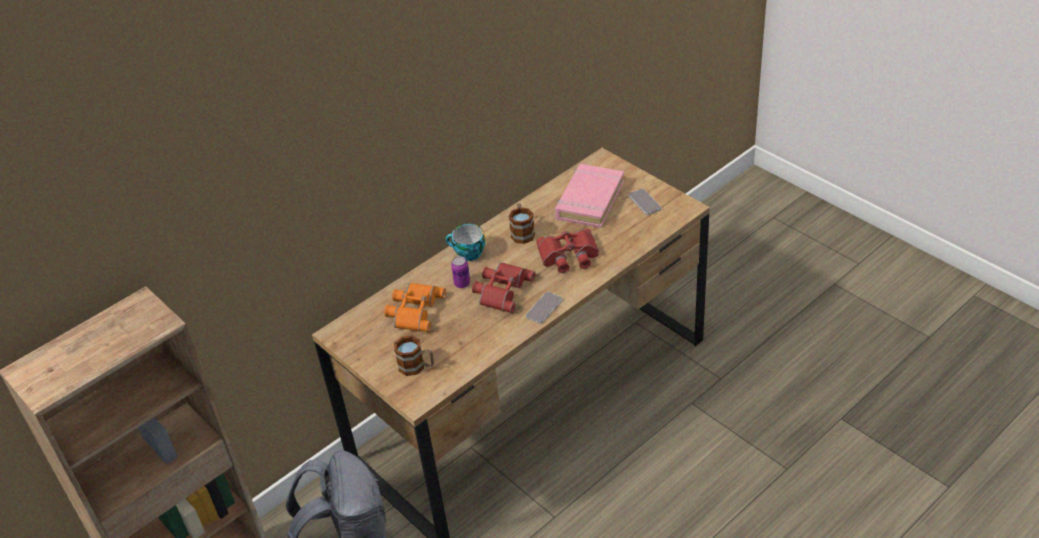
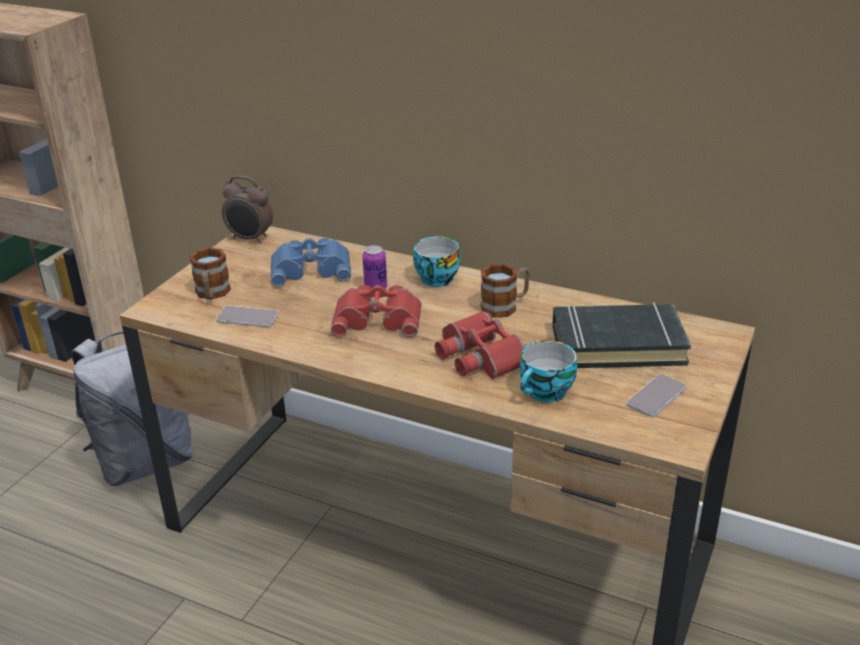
camera: 65 degrees right, 10 degrees down
orange binoculars [385,283,446,332] -> blue binoculars [271,238,351,287]
phone [526,292,562,324] -> phone moved to [216,306,278,327]
pink book [555,164,624,228] -> black book [552,302,691,368]
none -> alarm clock [222,176,273,244]
none -> cup [520,340,577,402]

